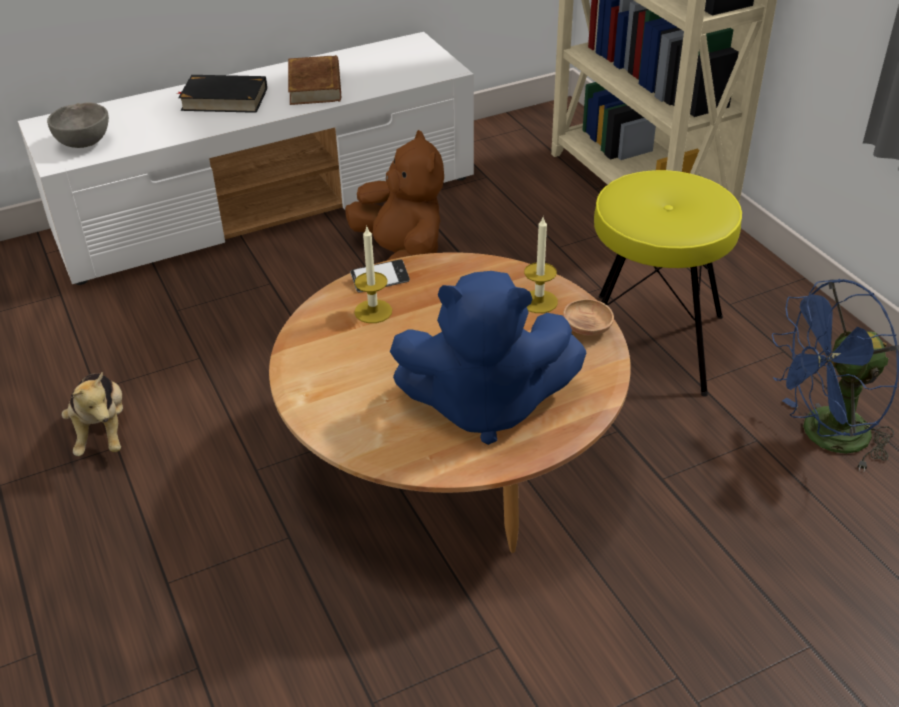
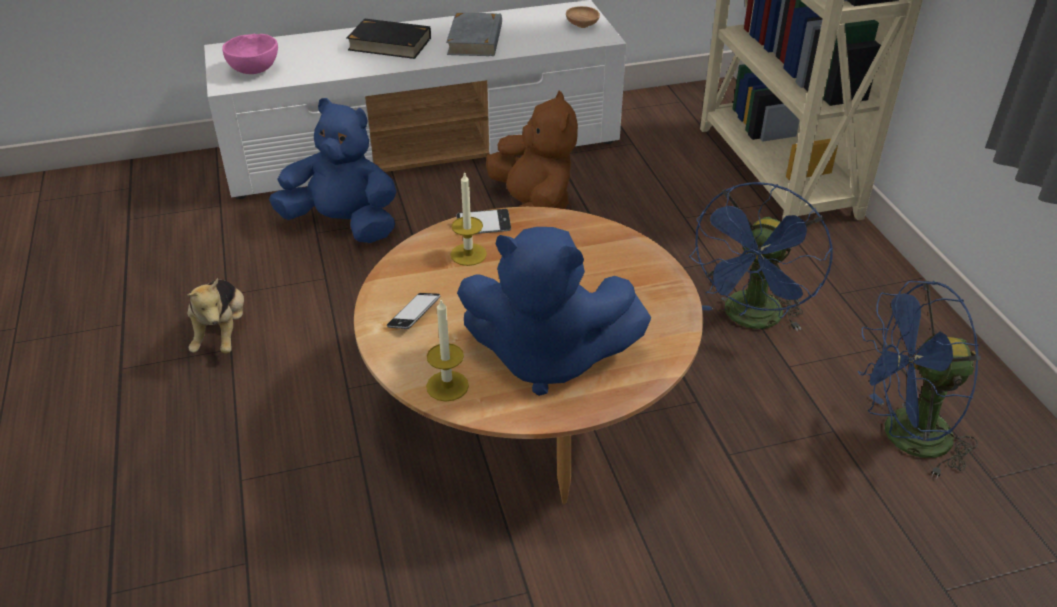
camera: 10 degrees right, 0 degrees up
grey bowl [47,103,109,148] -> pink bowl [222,34,278,74]
brown book [288,55,341,105] -> grey book [446,12,502,56]
candle [524,217,558,313] -> candle moved to [426,300,469,402]
brown bowl [563,299,614,336] -> brown bowl moved to [566,6,600,28]
yellow stool [594,170,742,396] -> blue fan [689,182,833,331]
none -> blue plush toy [269,98,396,243]
none -> phone [387,293,441,329]

